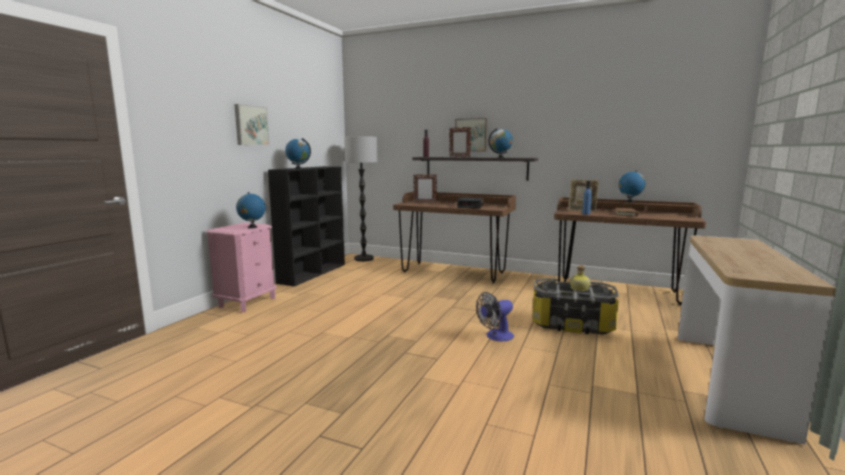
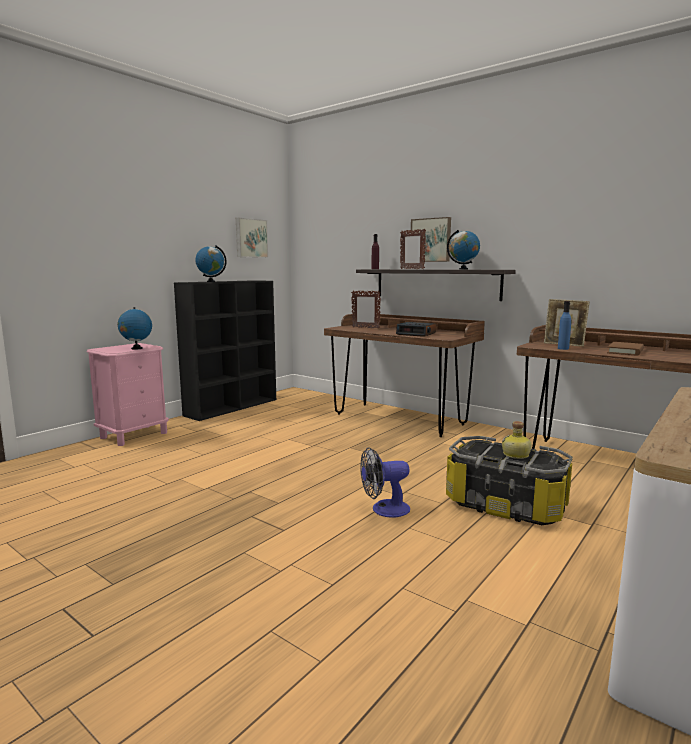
camera: 15 degrees right, 0 degrees up
picture [234,104,270,145] -> picture moved to [236,218,268,258]
floor lamp [344,136,377,262] -> none
globe [618,171,646,203] -> none

